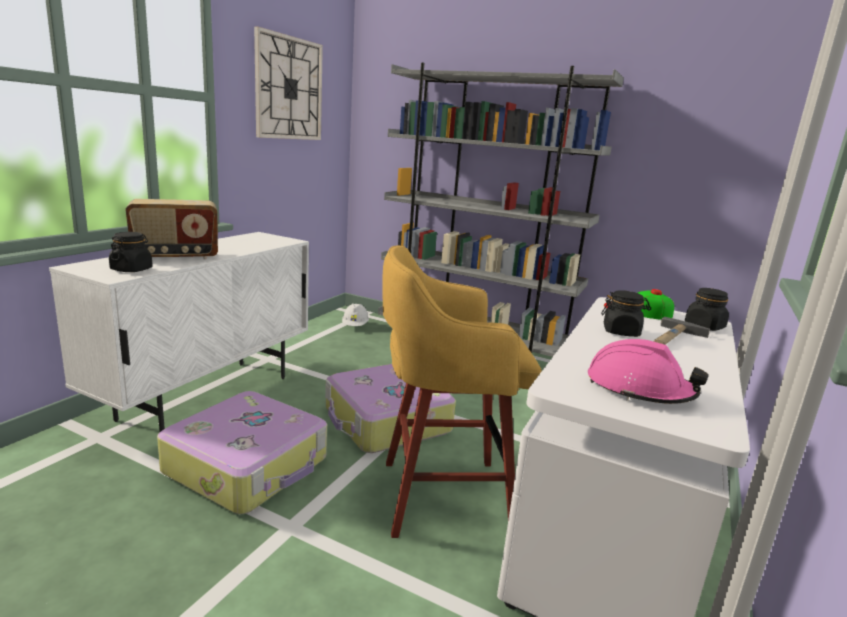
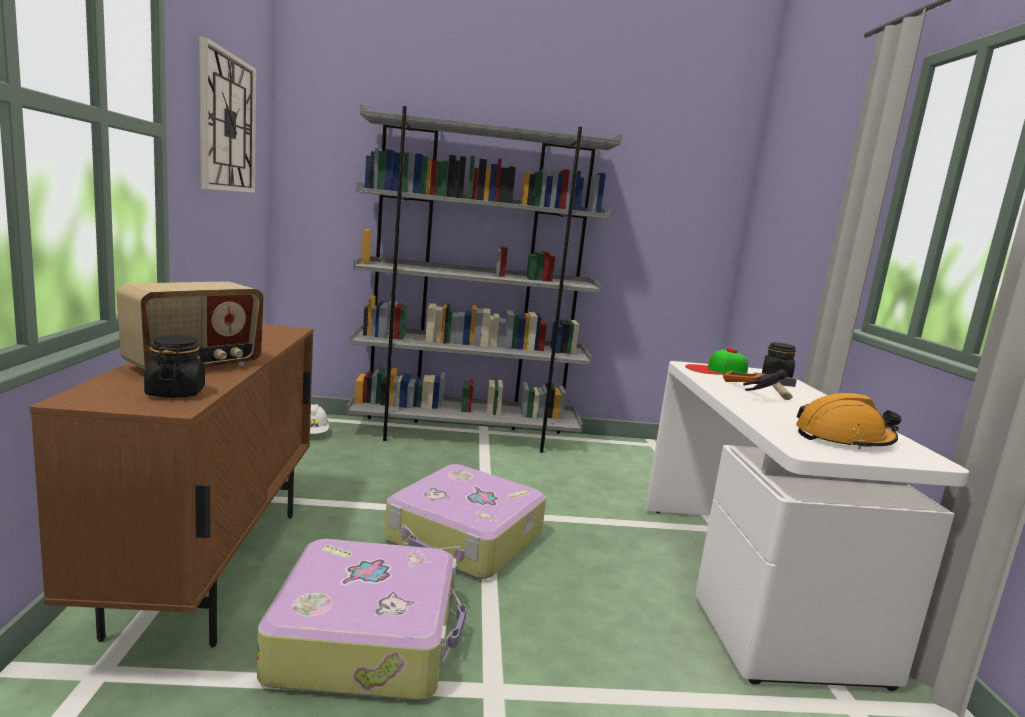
camera: 30 degrees left, 5 degrees down
white cabinet [49,232,309,432] -> brown cabinet [30,324,313,647]
yellow stool [382,245,542,538] -> none
pink hard hat [588,339,709,404] -> orange hard hat [796,393,901,449]
black jar [601,290,651,337] -> hammer [723,370,787,391]

